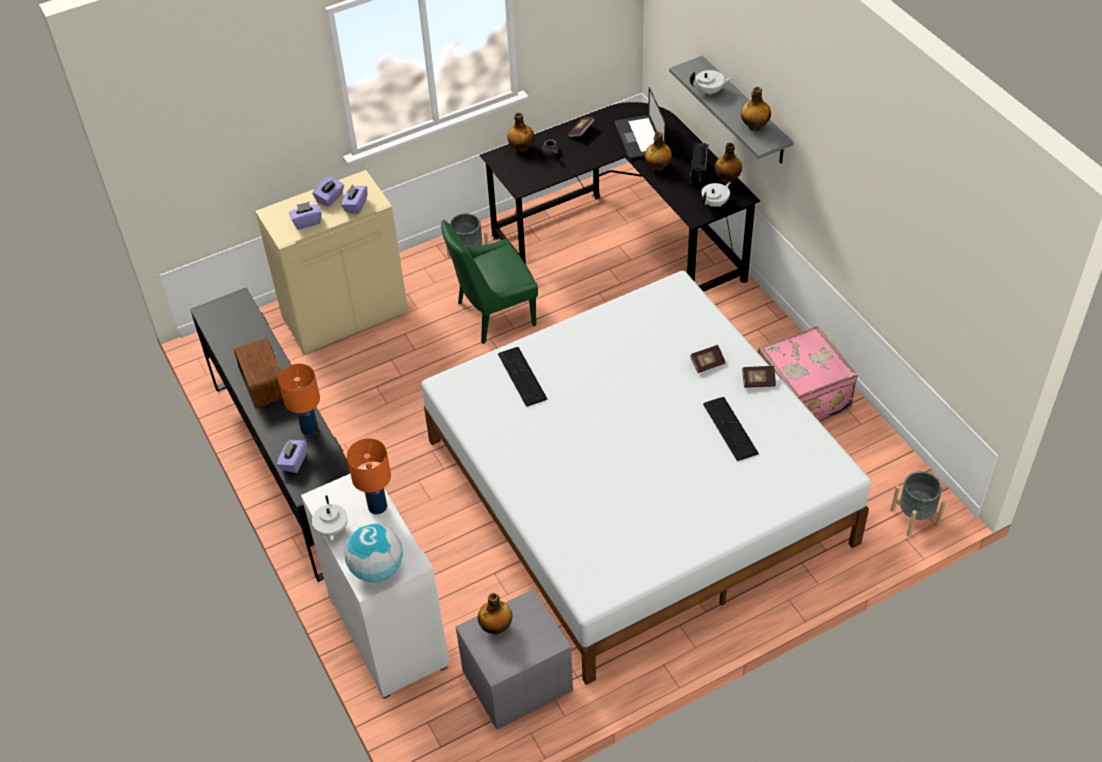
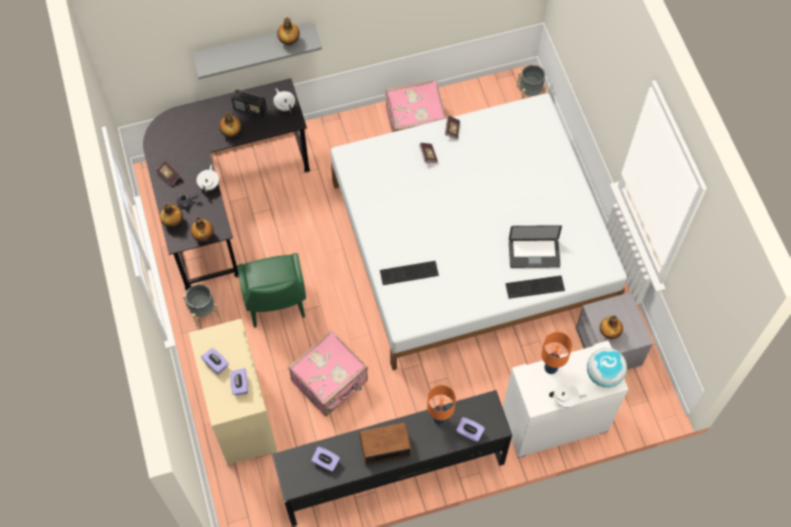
camera: 80 degrees left, 15 degrees up
purple tissue box [341,184,367,214] -> purple tissue box moved to [311,446,340,471]
laptop [615,87,666,159] -> laptop moved to [509,225,562,268]
white teapot [690,70,733,96] -> white teapot moved to [196,164,219,194]
keyboard [703,397,759,461] -> keyboard moved to [505,276,565,299]
bottle [714,143,742,184] -> bottle moved to [191,216,214,242]
none -> pink suitcase [288,331,368,416]

